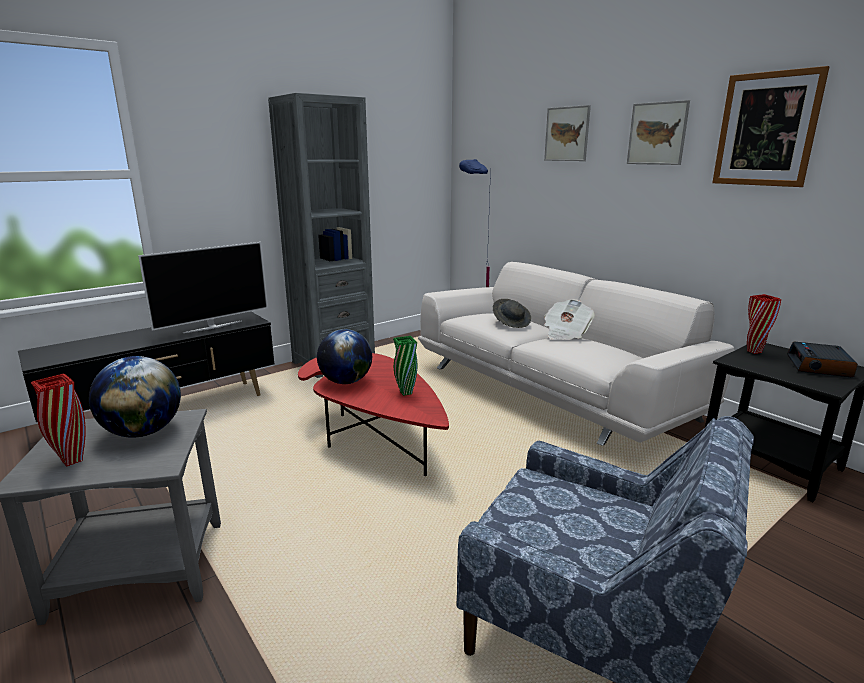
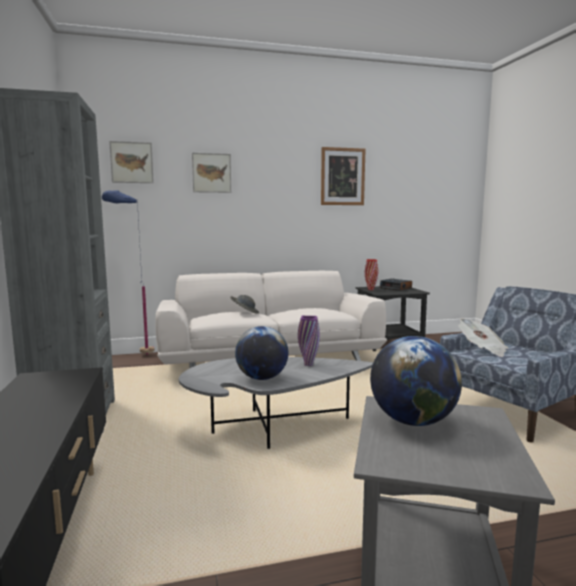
camera: 65 degrees left, 10 degrees down
red vase [31,374,86,466] -> none
television [138,242,268,333] -> none
red coffee table [298,353,449,476] -> grey coffee table [179,357,373,449]
green vase [393,336,417,396] -> purple vase [298,316,320,366]
newspaper [544,299,595,340] -> newspaper moved to [458,318,508,357]
picture [627,100,690,165] -> picture moved to [109,141,154,183]

